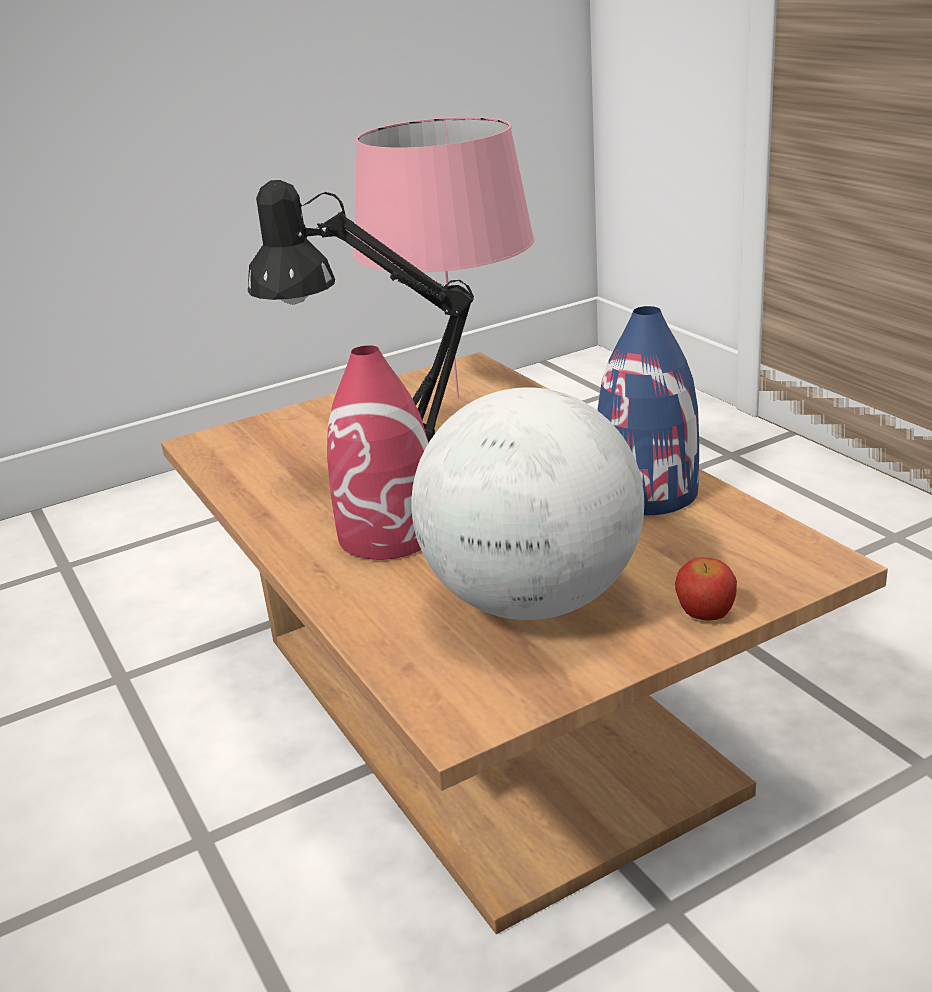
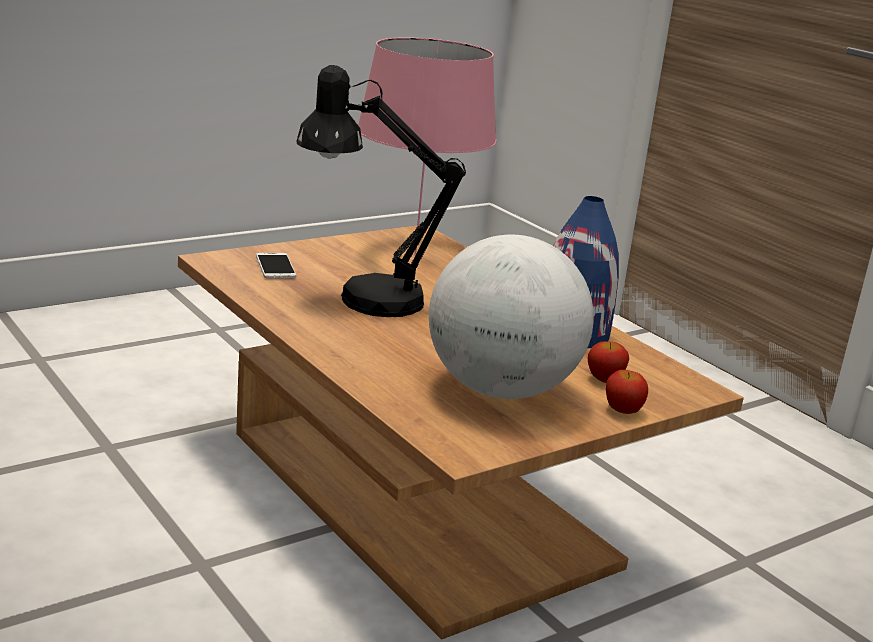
camera: 10 degrees left, 5 degrees down
red vase [327,345,429,560] -> none
none -> phone [256,253,296,279]
none -> apple [588,341,629,383]

